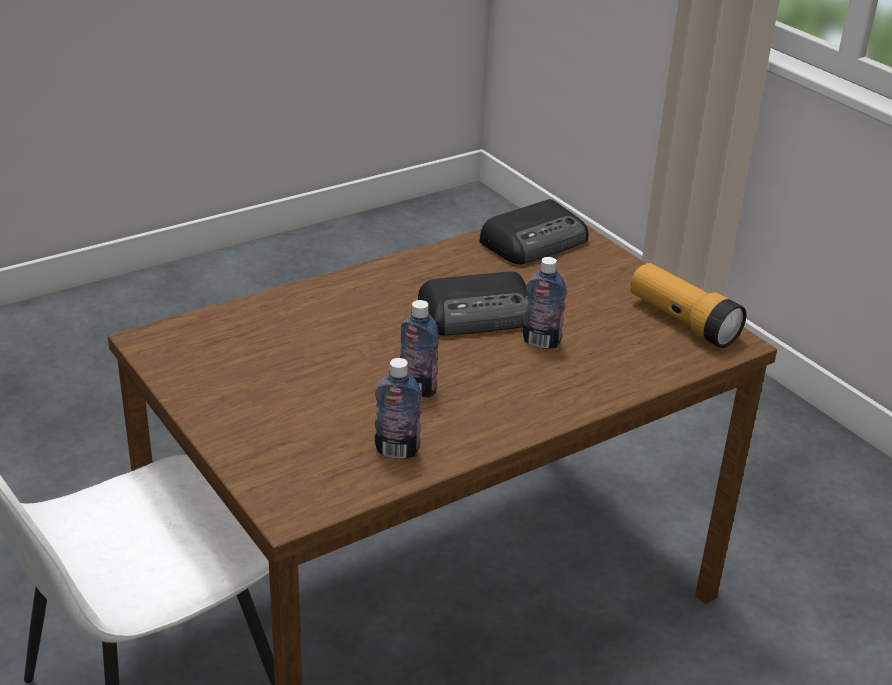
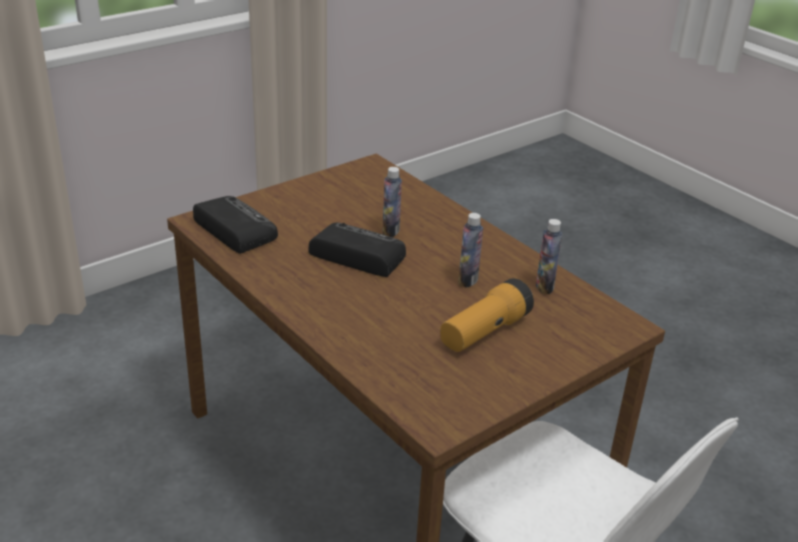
camera: 95 degrees left, 0 degrees up
radio [418,271,527,335] -> radio turned 45 degrees counterclockwise [308,223,406,277]
flashlight [631,263,746,348] -> flashlight moved to [440,278,534,352]

